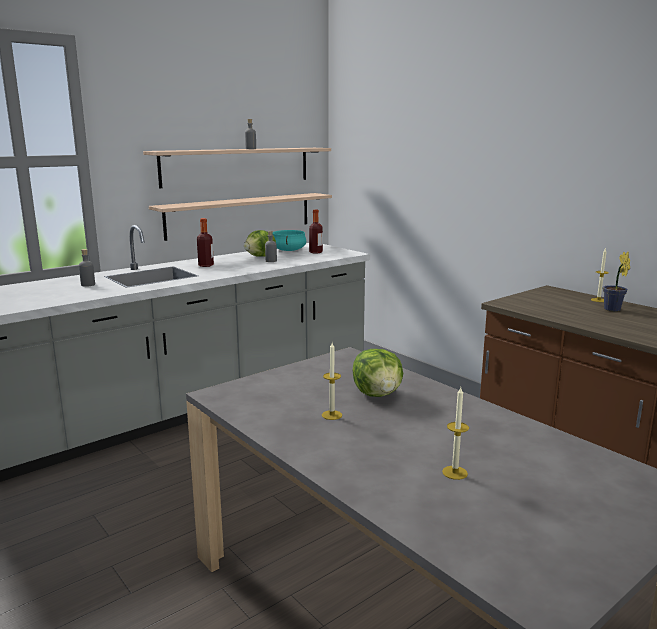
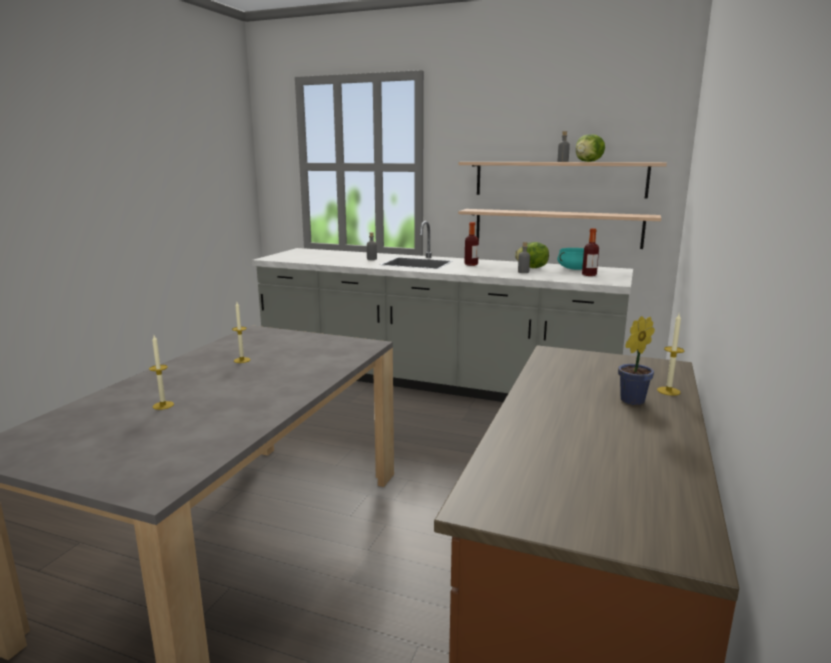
camera: 60 degrees right, 0 degrees up
lettuce [352,349,403,397] -> lettuce moved to [576,134,605,162]

